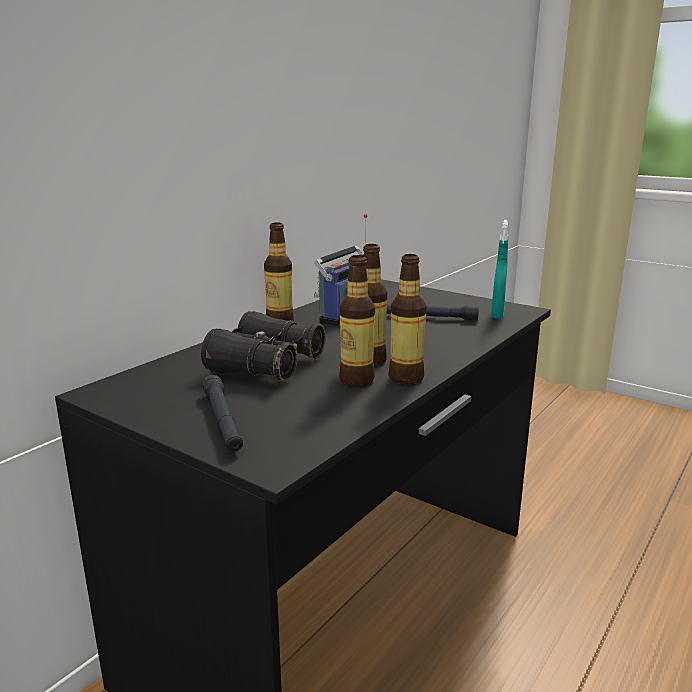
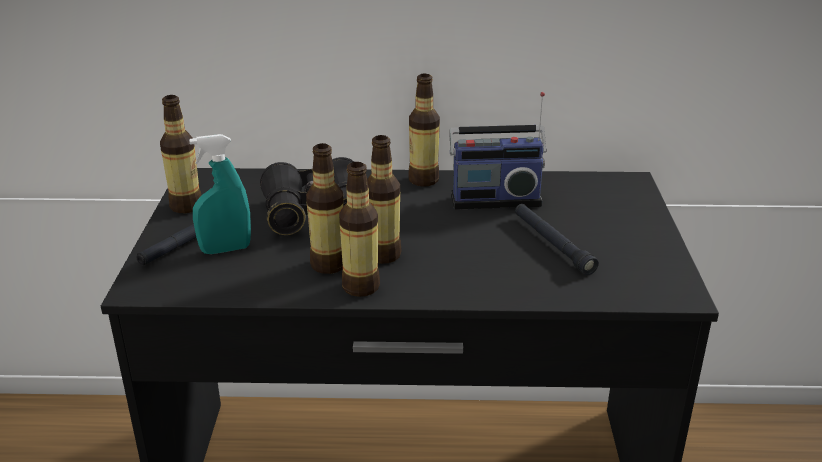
camera: 55 degrees right, 10 degrees up
turquoise spray bottle [491,220,508,319] -> turquoise spray bottle moved to [189,134,251,254]
none -> bottle [160,95,201,213]

